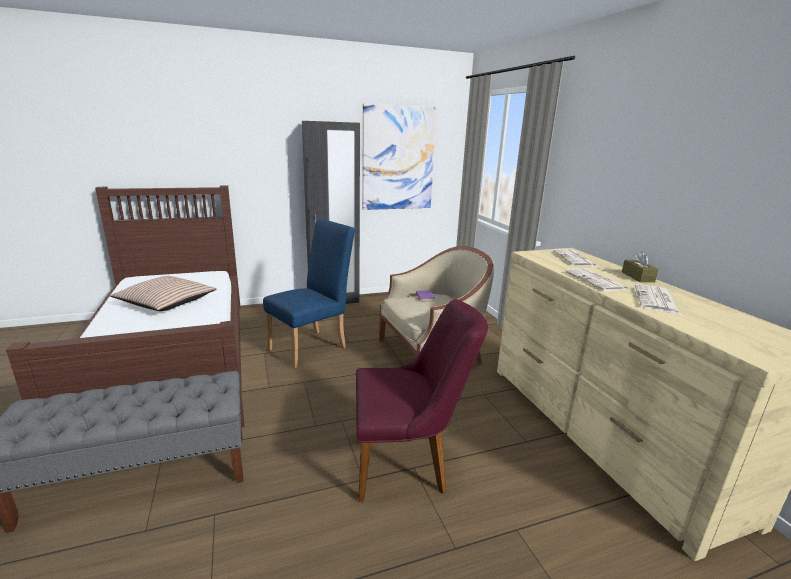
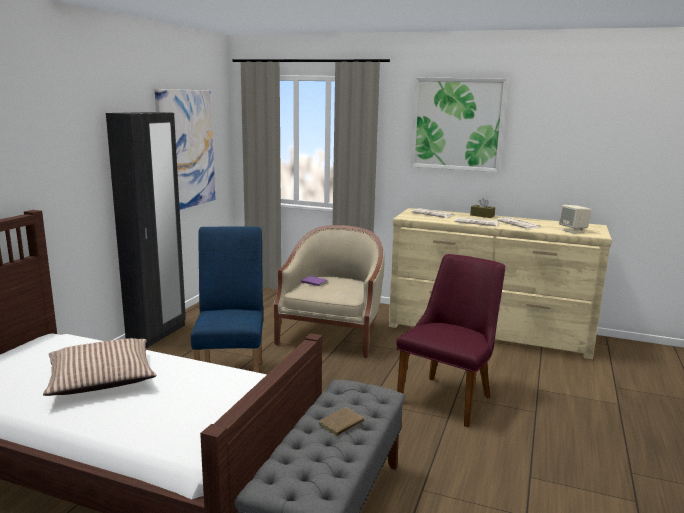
camera: 50 degrees left, 5 degrees down
none -> brown book [318,407,370,436]
none -> picture [411,78,508,172]
none -> beige speaker [559,205,592,234]

